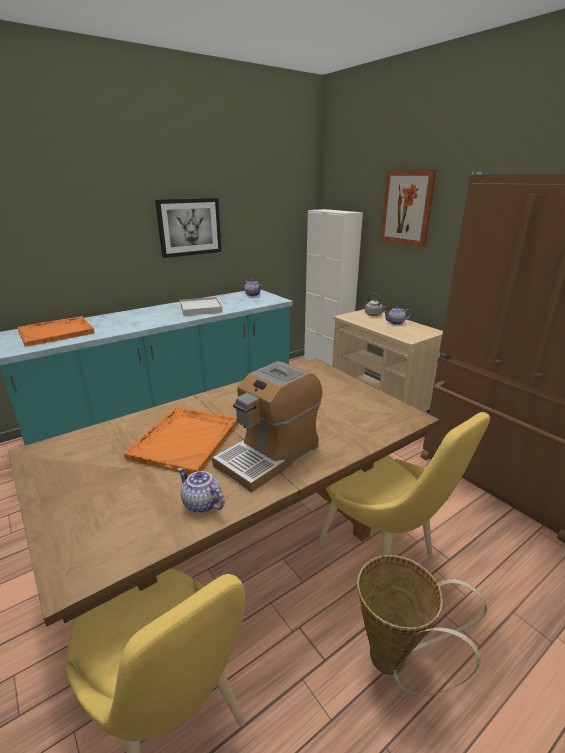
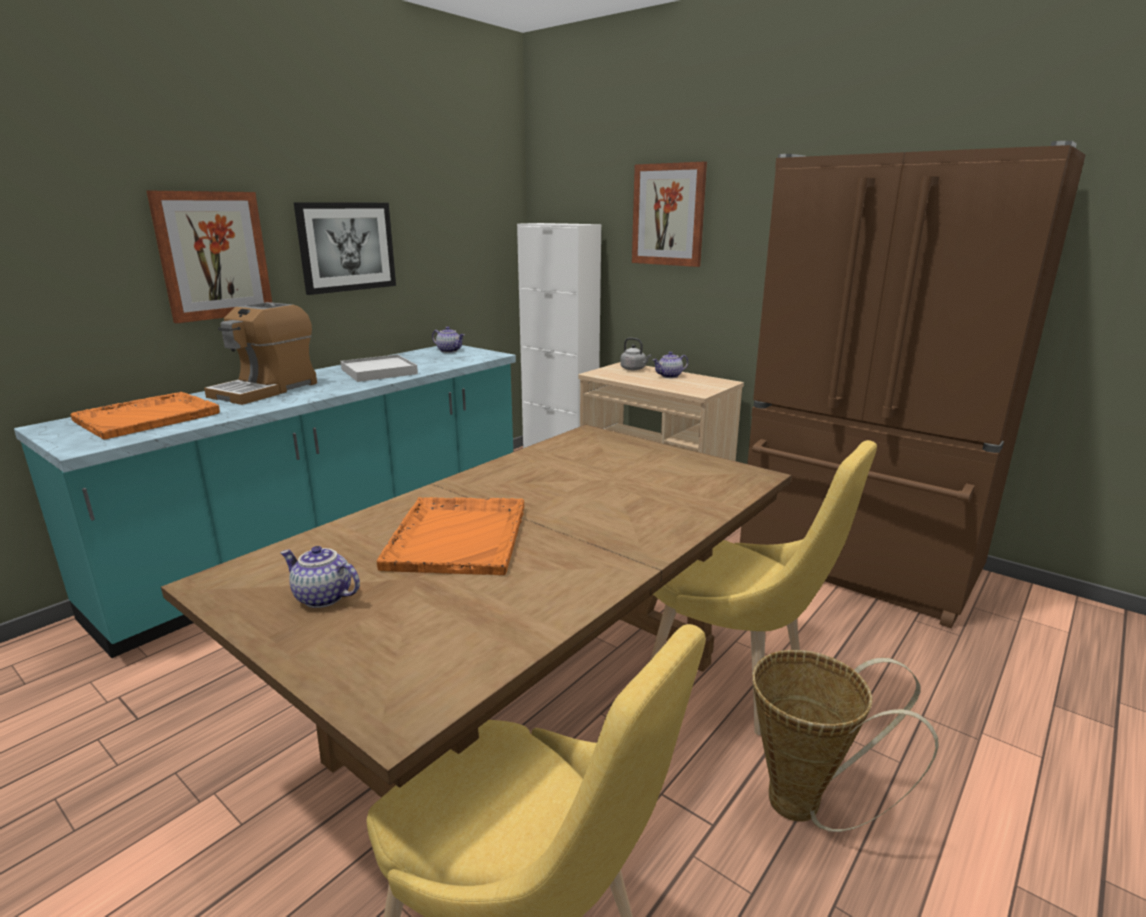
camera: 15 degrees left, 5 degrees down
teapot [178,468,225,513] -> teapot moved to [280,546,360,608]
coffee machine [212,361,322,492] -> coffee machine moved to [204,302,317,405]
none -> picture [146,191,272,323]

